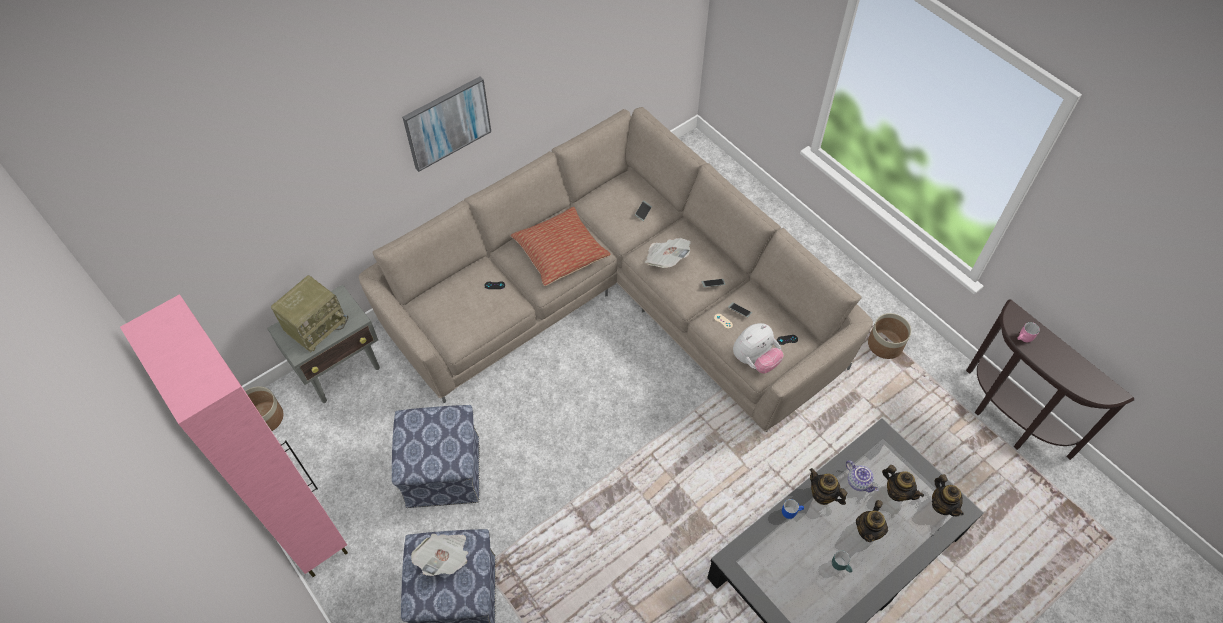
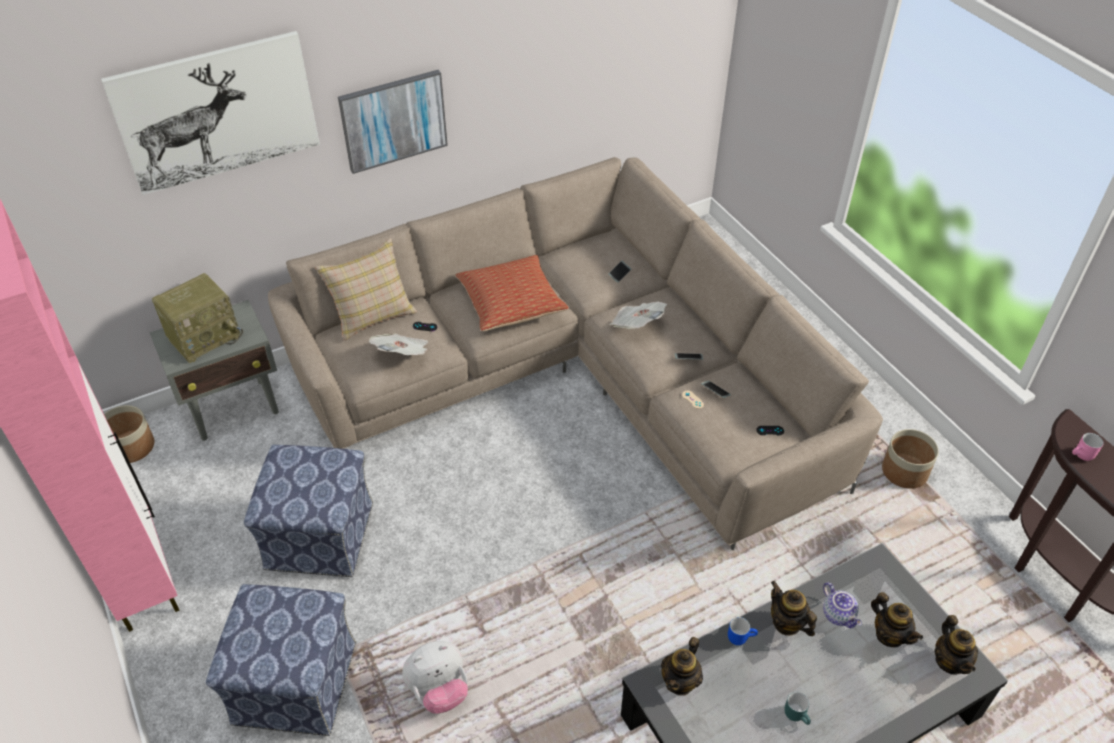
camera: 10 degrees right, 10 degrees down
newspaper [411,534,468,576] -> newspaper moved to [369,333,428,355]
plush toy [733,323,784,373] -> plush toy moved to [403,641,468,714]
teapot [856,500,888,542] -> teapot moved to [661,637,703,696]
none -> picture [101,31,320,195]
none -> beige pillow [315,238,417,341]

